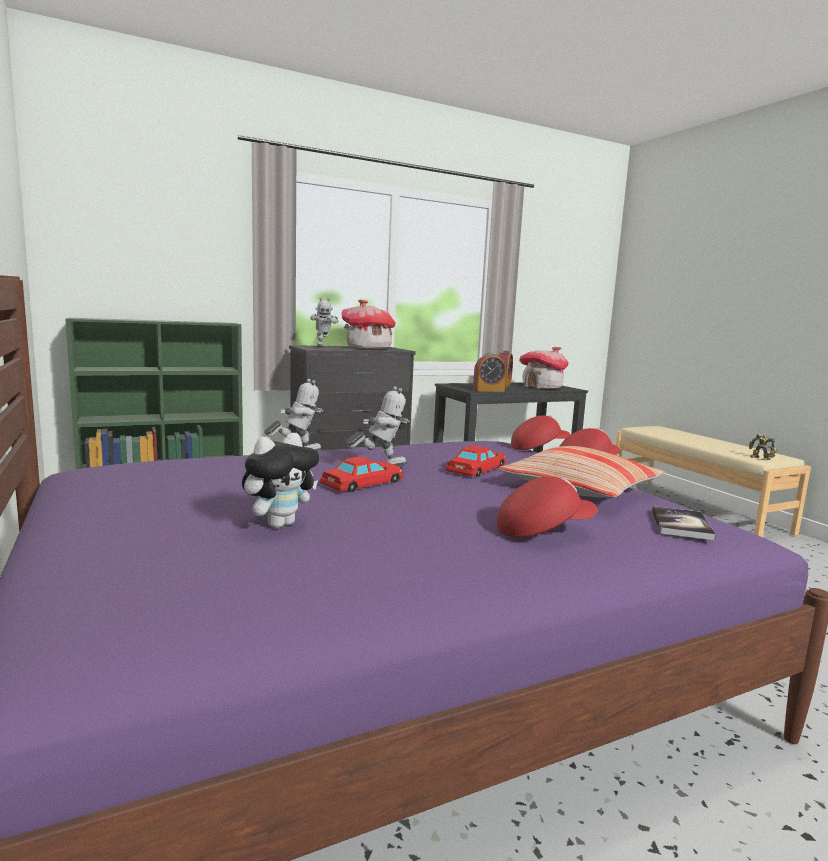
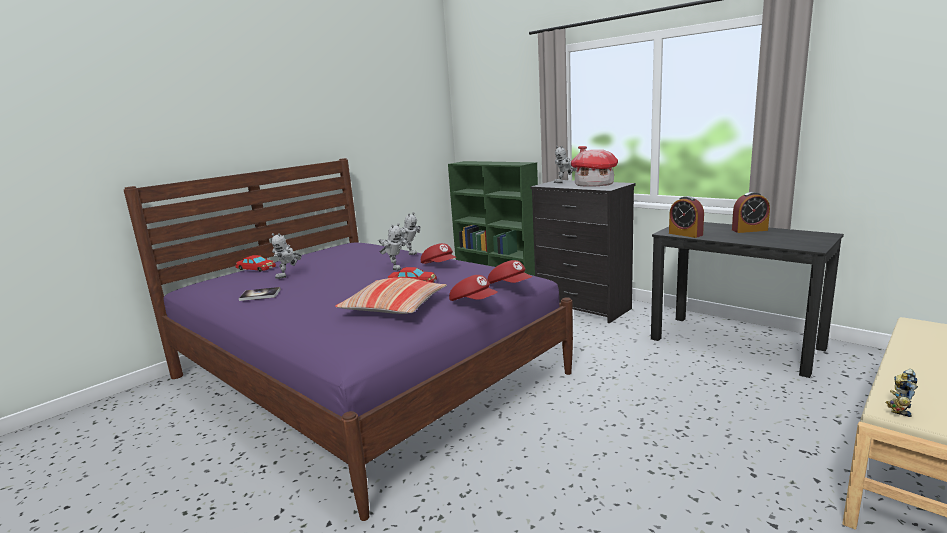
camera: 70 degrees right, 5 degrees up
plush toy [242,433,319,528] -> toy robot [271,233,302,279]
red toy car [320,456,403,492] -> red toy car moved to [236,255,276,272]
red cap [497,476,597,537] -> red cap moved to [421,243,457,264]
toy house [519,347,568,389] -> none
book [652,506,716,540] -> book moved to [239,287,281,301]

